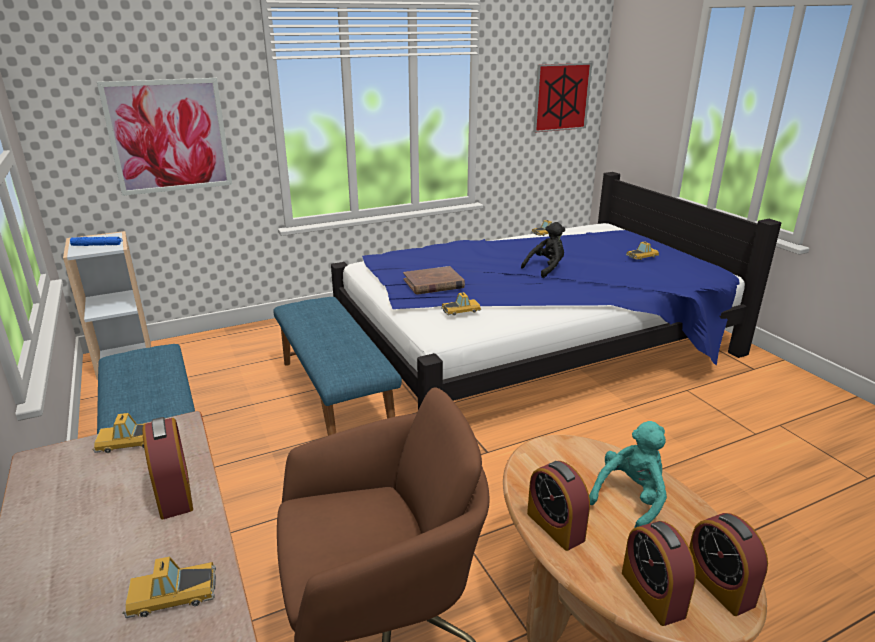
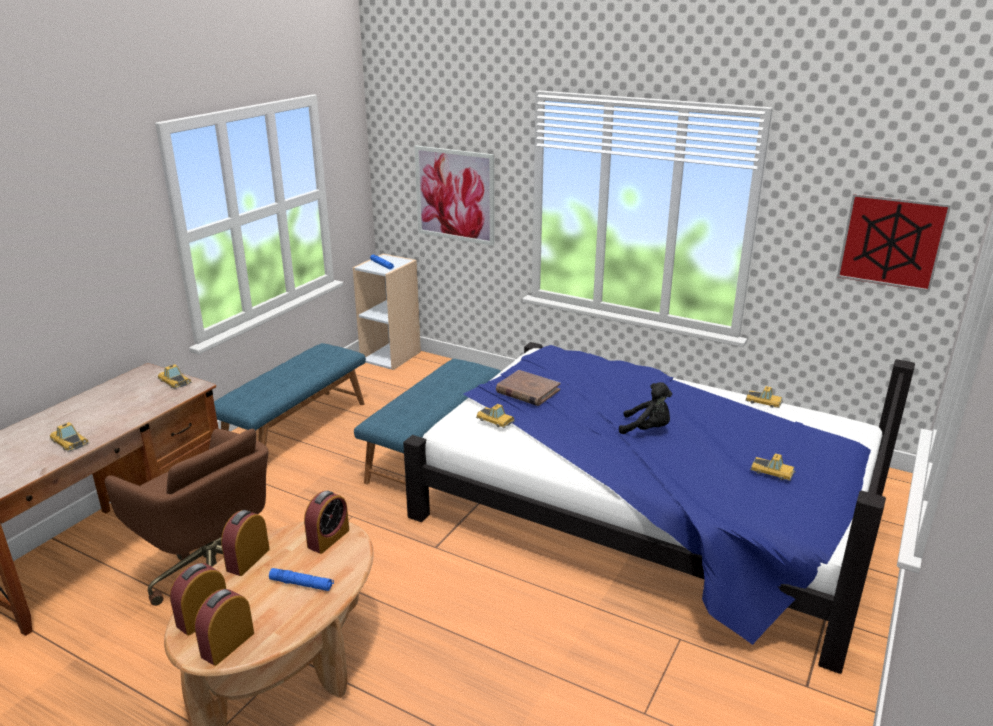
camera: 55 degrees right, 0 degrees up
alarm clock [142,417,193,519] -> alarm clock moved to [304,490,349,554]
turquoise plush toy [589,421,667,528] -> blue flashlight [269,568,334,591]

